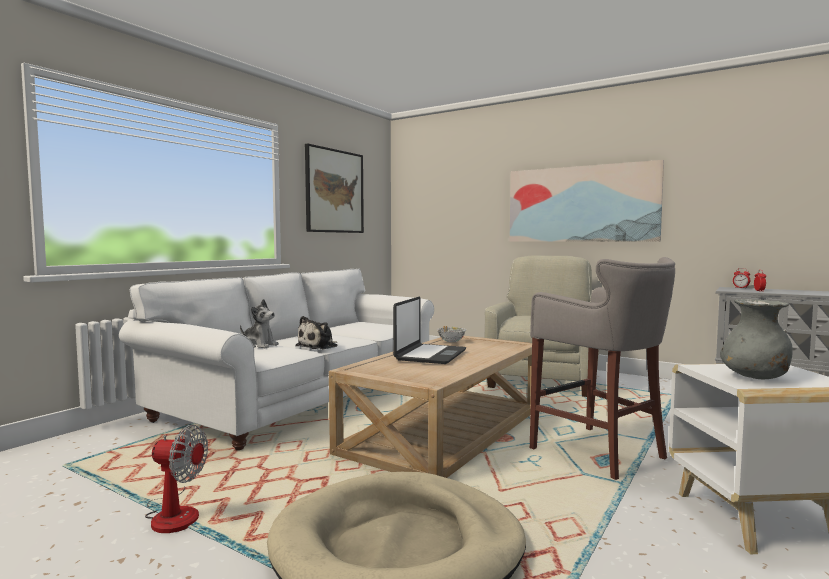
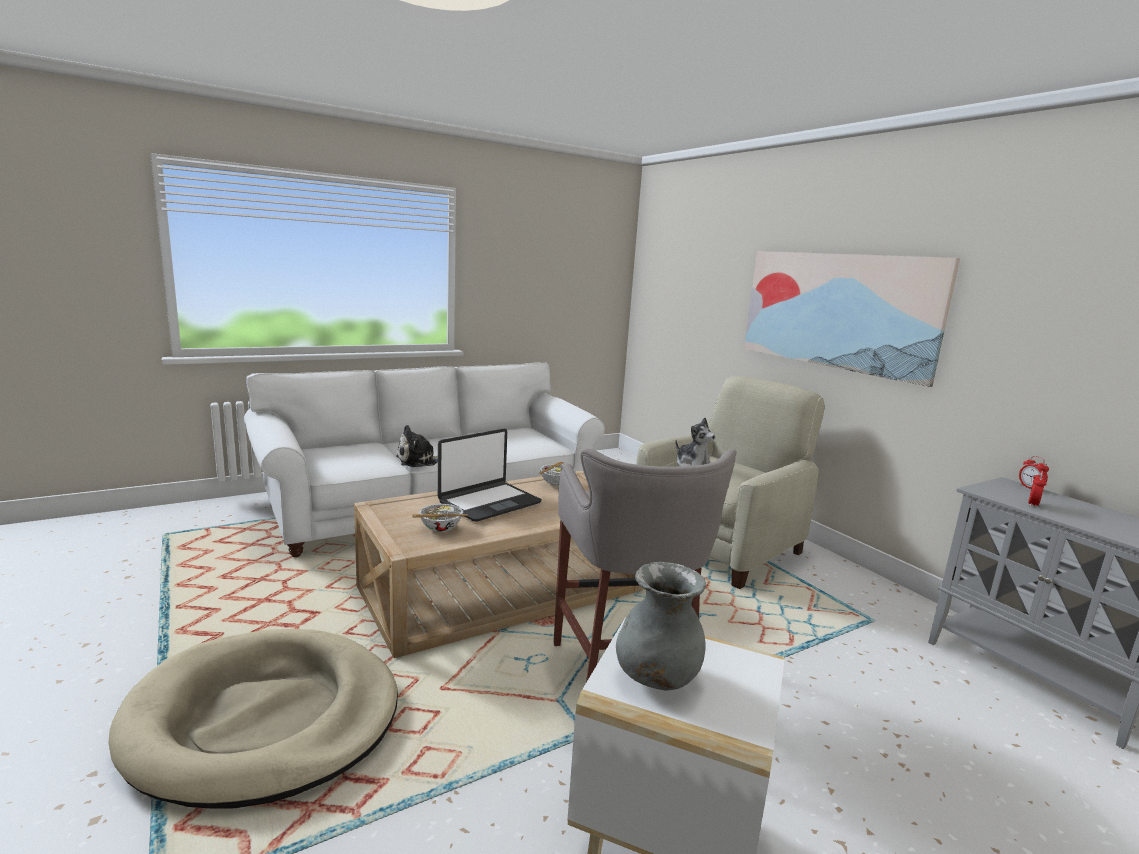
camera: 25 degrees right, 10 degrees up
fan [145,425,208,533] -> none
plush toy [240,299,279,348] -> plush toy moved to [675,418,716,467]
picture [305,143,364,233] -> none
none -> bowl [412,504,468,532]

